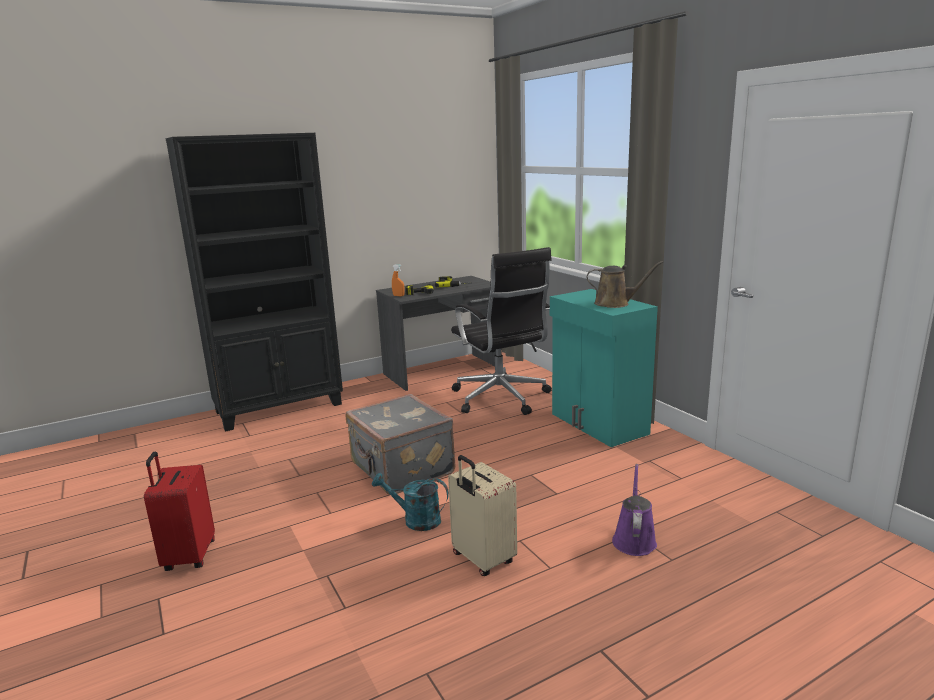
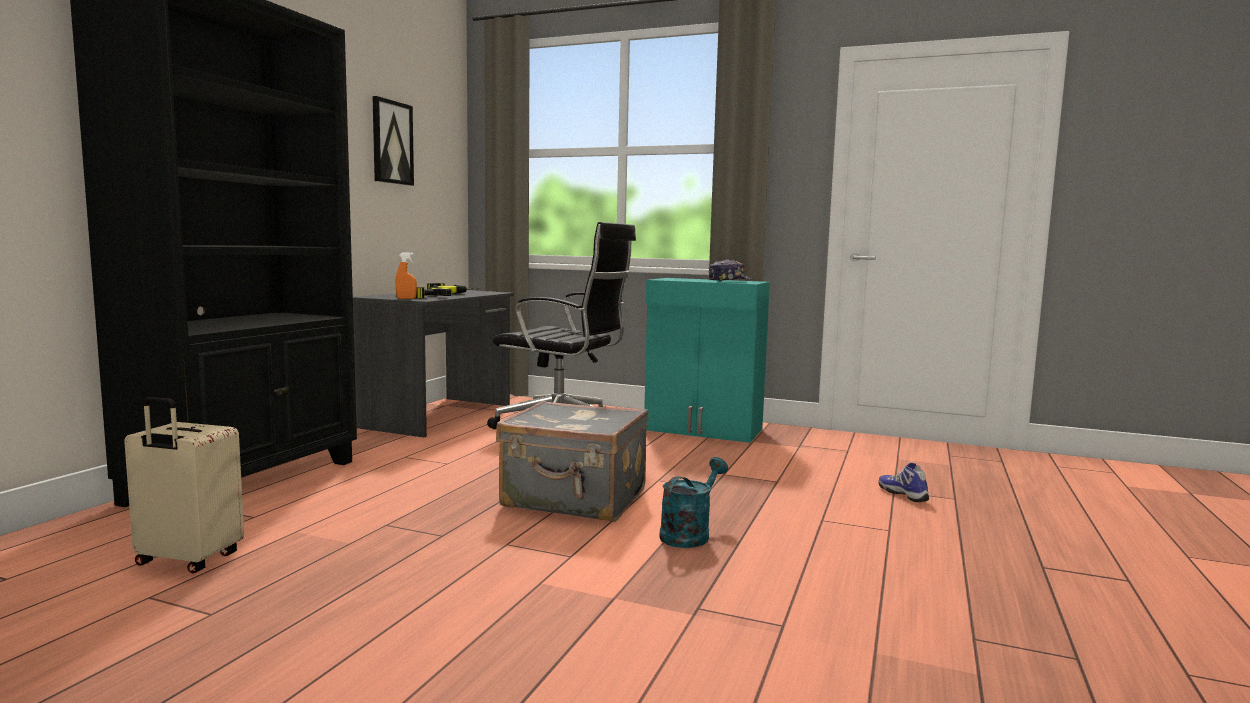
camera: 40 degrees left, 10 degrees down
red suitcase [144,451,215,571] -> none
turquoise watering can [372,473,449,531] -> turquoise watering can turned 150 degrees clockwise [659,457,728,548]
beige suitcase [448,455,517,576] -> beige suitcase moved to [124,397,244,573]
brown watering can [586,261,664,308] -> cap [708,259,752,282]
purple watering can [612,464,657,556] -> shoe [879,463,929,502]
none -> picture [372,96,414,186]

